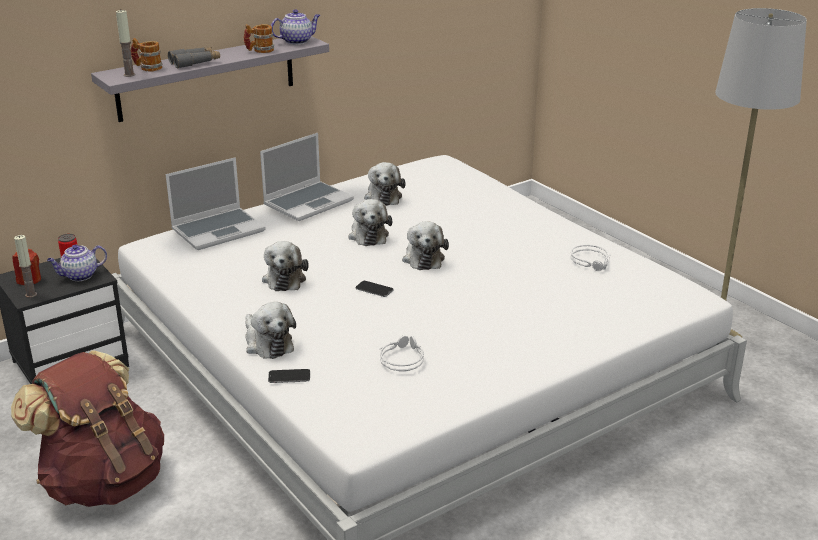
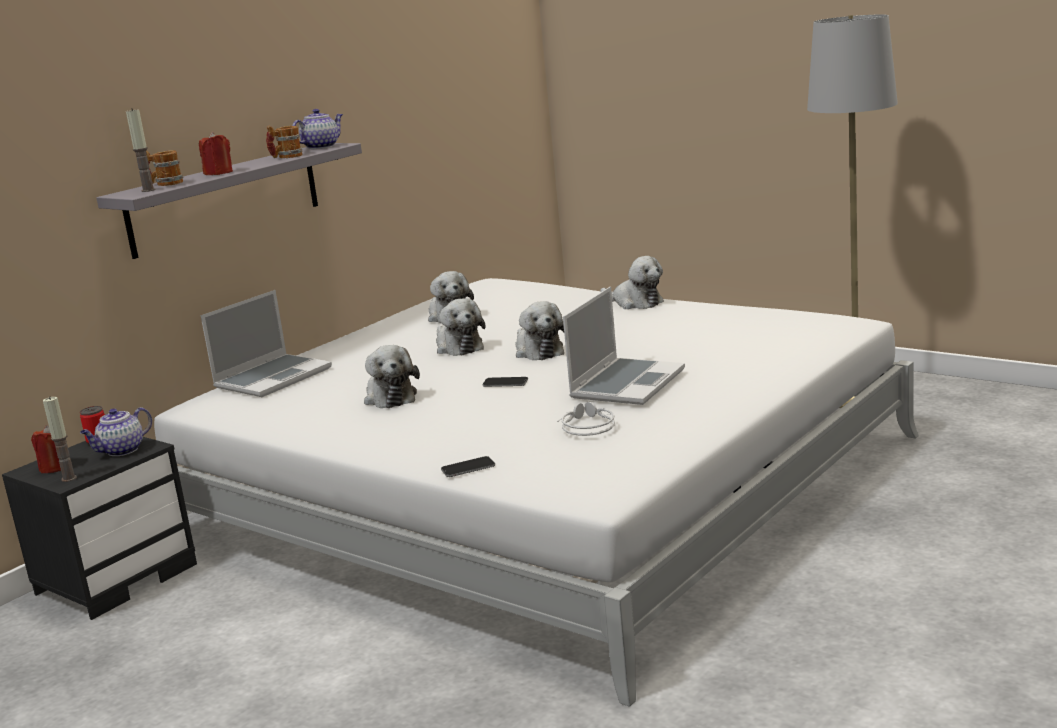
camera: 15 degrees left, 10 degrees down
brown backpack [11,350,164,507] -> none
grey binoculars [168,47,220,68] -> red candle [199,132,233,175]
plush toy [245,302,296,359] -> plush toy moved to [600,256,664,309]
laptop [260,133,354,221] -> laptop moved to [563,287,685,405]
grey headphones [570,244,611,271] -> none

